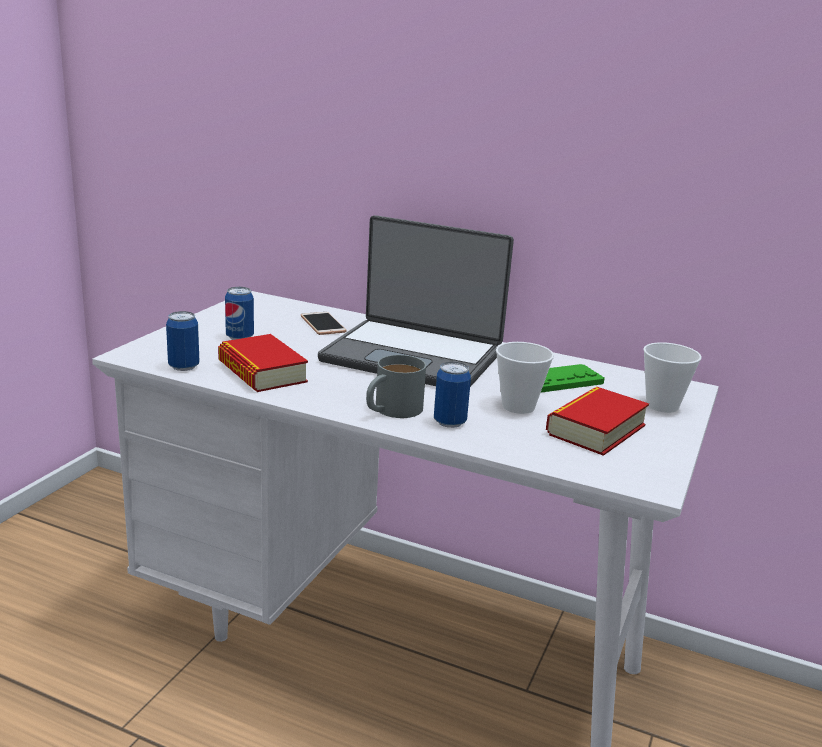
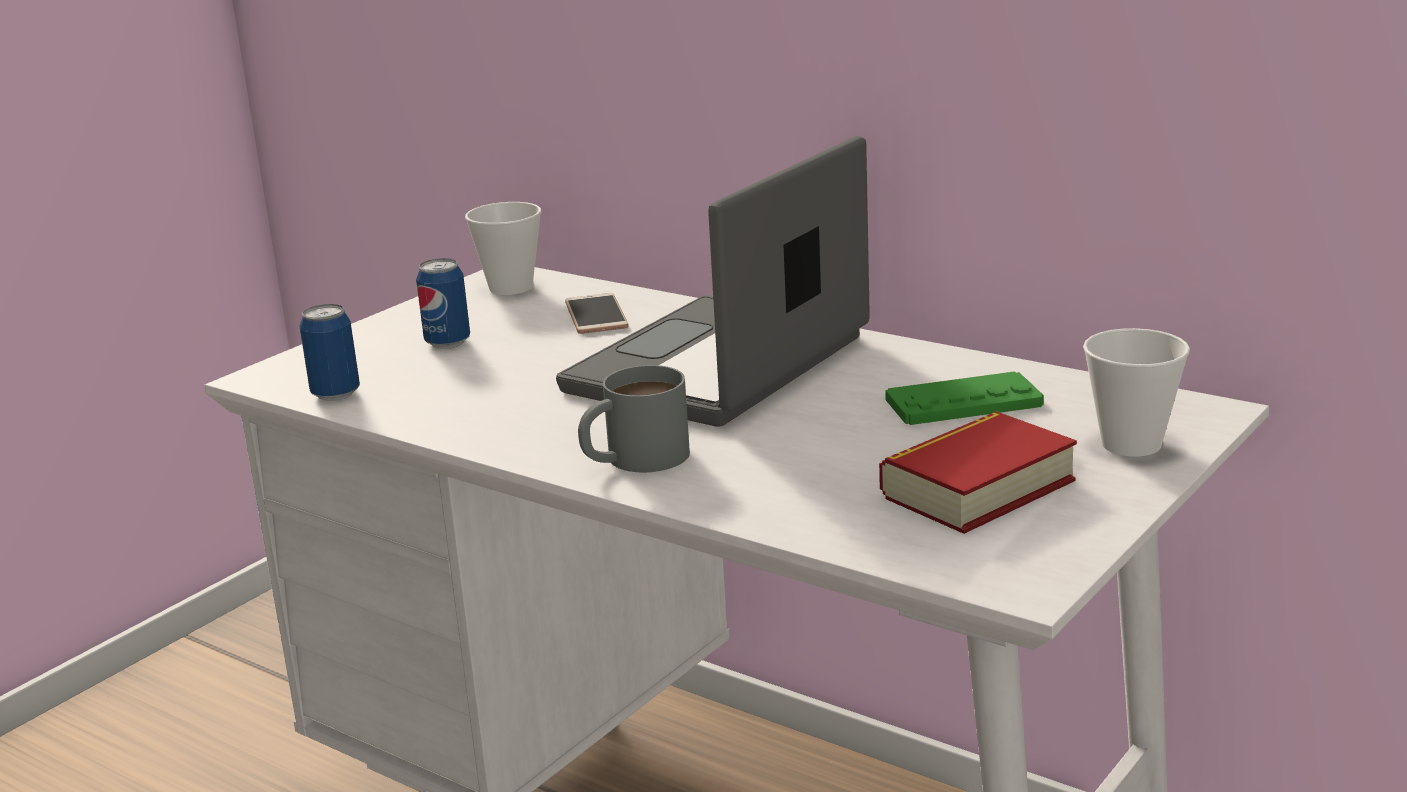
camera: 15 degrees right, 0 degrees up
book [218,334,308,392] -> none
laptop [318,215,514,387] -> laptop turned 90 degrees clockwise [556,136,870,426]
can [434,362,471,428] -> none
cup [496,342,554,414] -> cup moved to [465,202,541,295]

